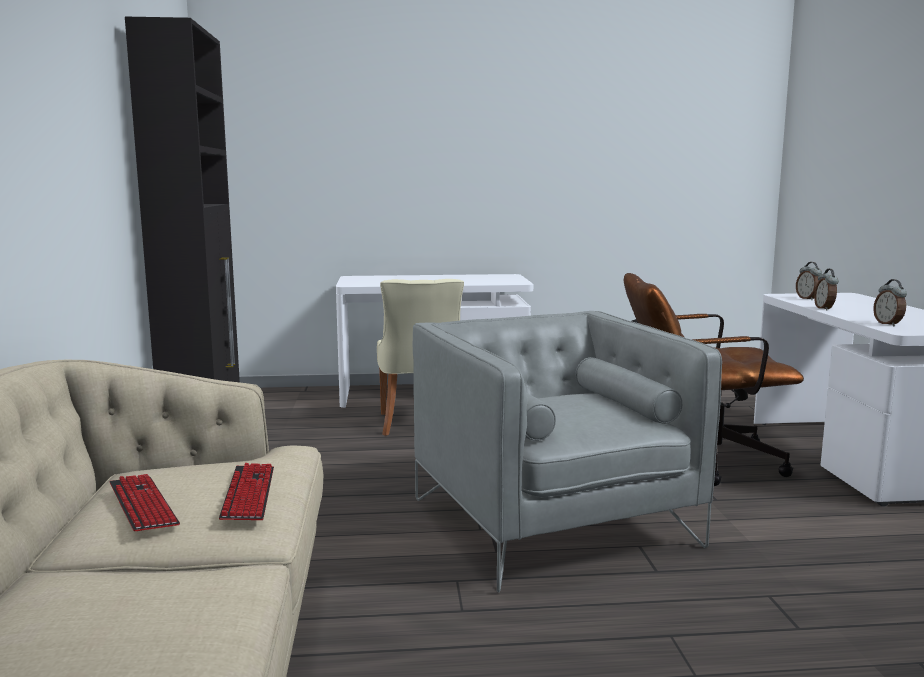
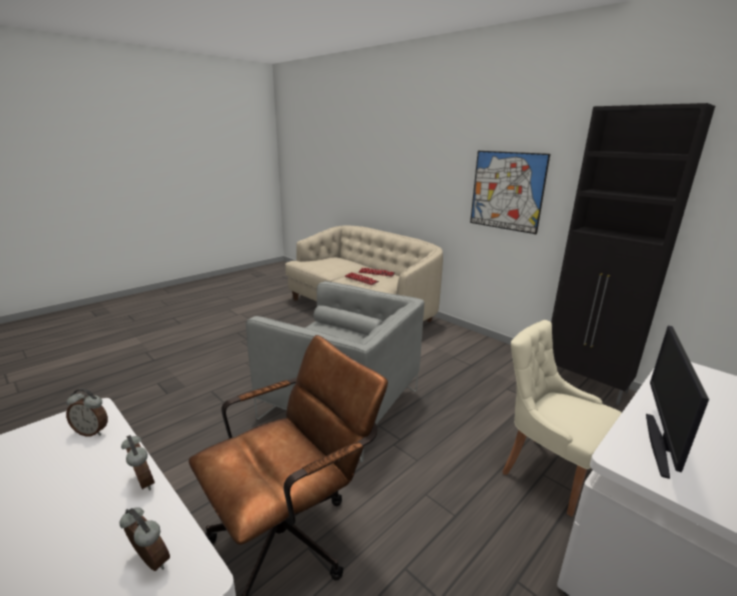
camera: 140 degrees right, 10 degrees up
alarm clock [873,279,907,326] -> alarm clock turned 150 degrees clockwise [66,388,108,436]
none -> picture [470,151,550,234]
none -> monitor [646,326,709,479]

